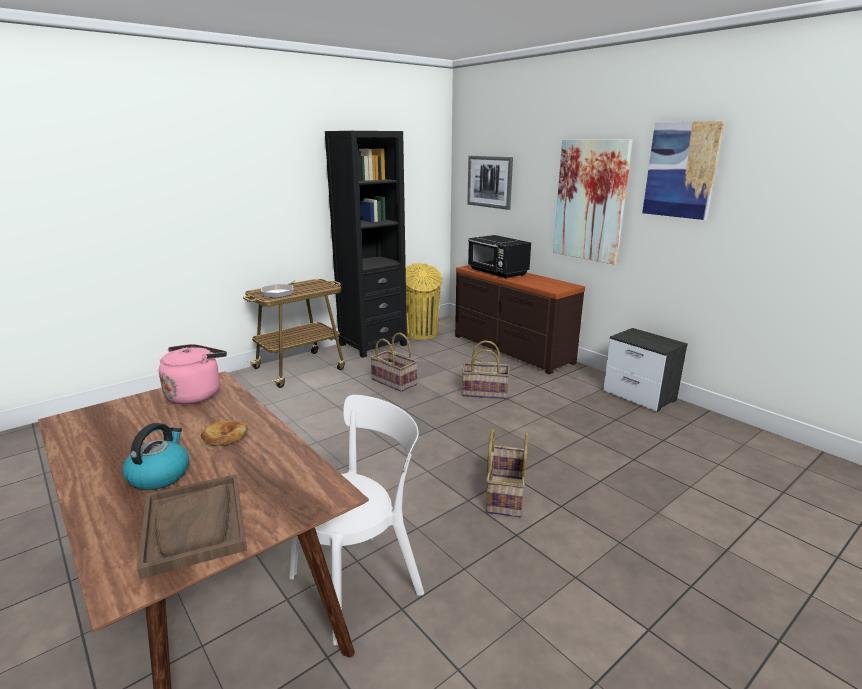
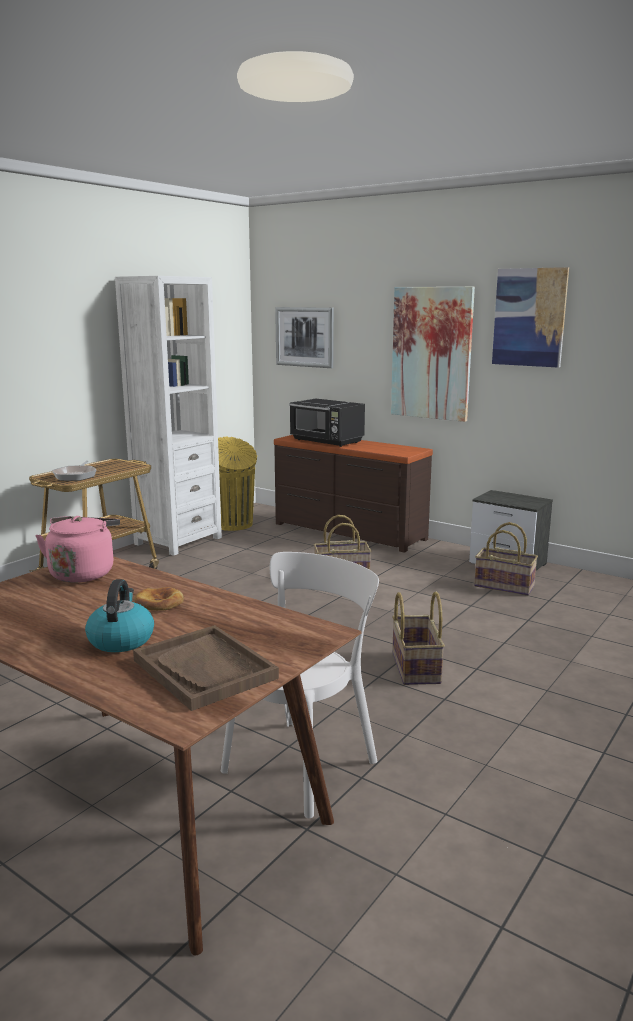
camera: 15 degrees left, 5 degrees down
black bookcase [325,131,407,358] -> white bookcase [115,276,222,556]
basket [370,333,418,392] -> basket moved to [474,522,538,596]

